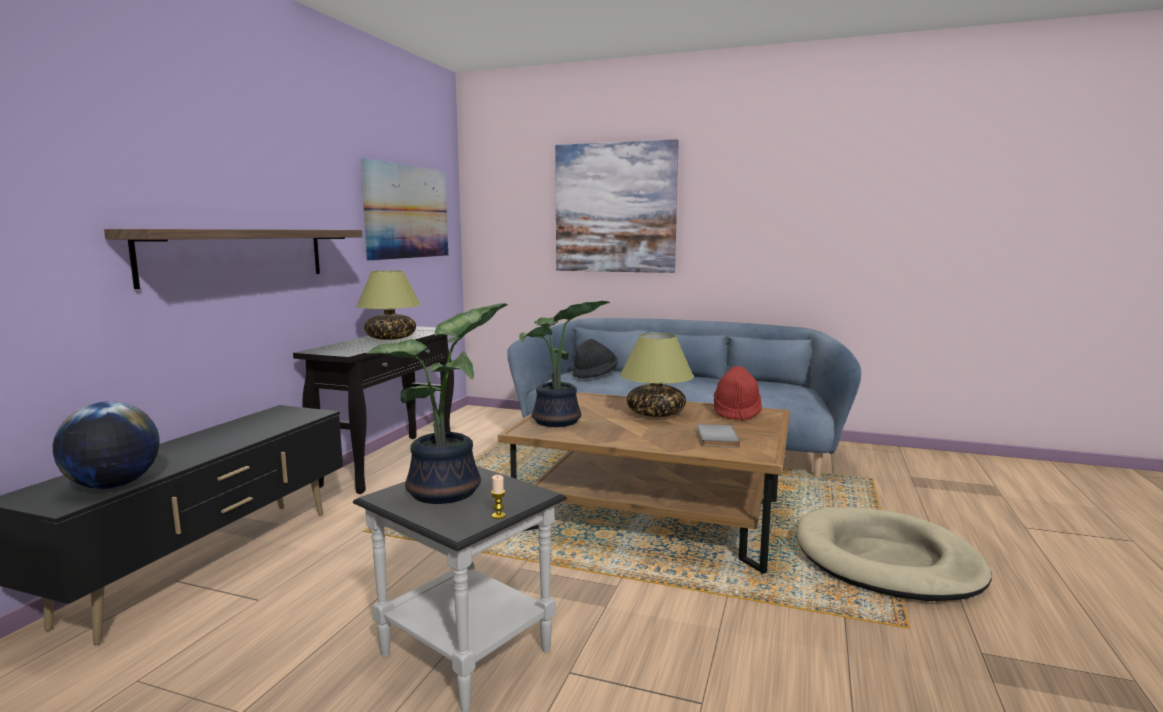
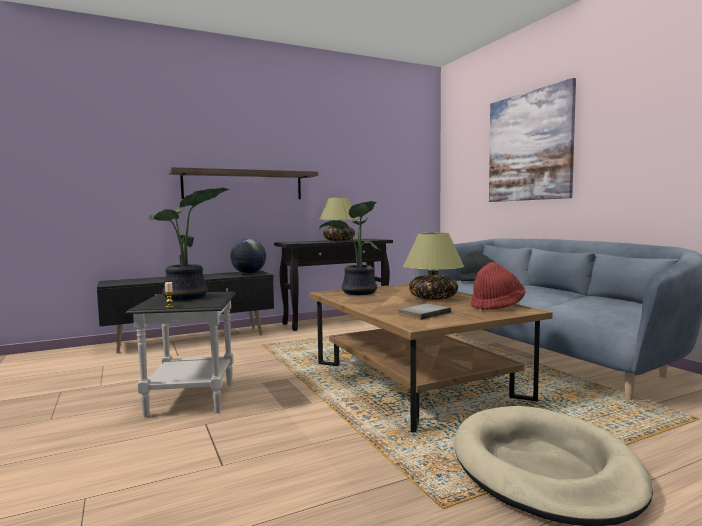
camera: 45 degrees right, 5 degrees down
globe [53,401,159,489] -> globe moved to [230,239,266,274]
picture [361,159,448,261] -> none

